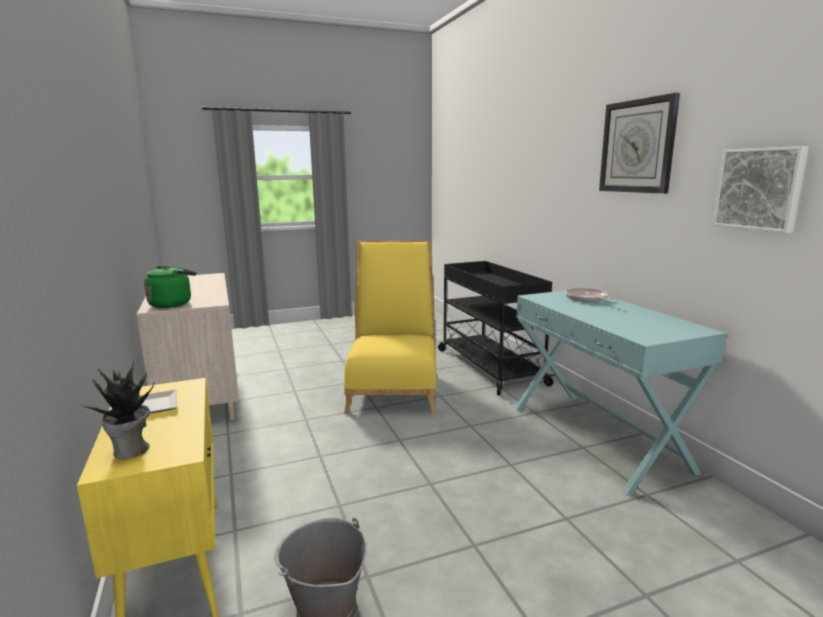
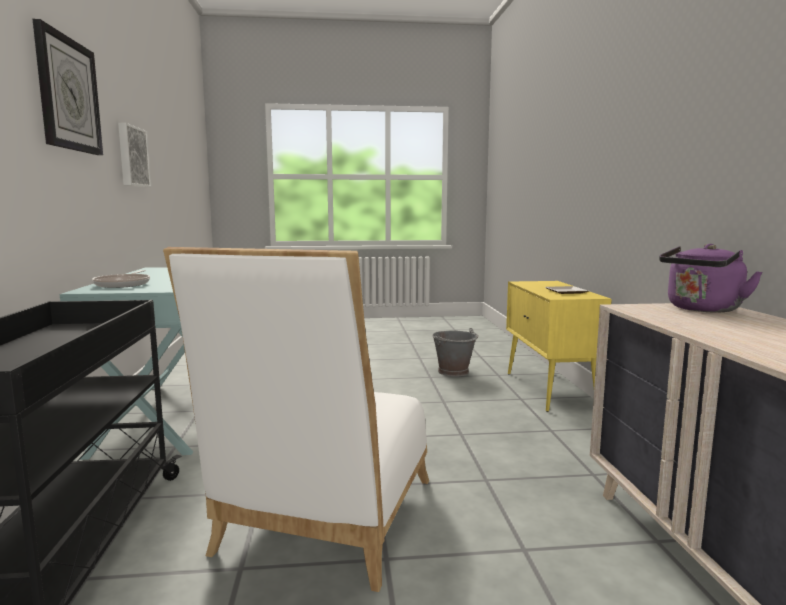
camera: 165 degrees left, 5 degrees down
potted plant [81,362,154,459] -> none
green kettle [144,266,196,308] -> purple kettle [659,244,763,312]
yellow chair [344,240,437,414] -> white chair [163,247,429,592]

